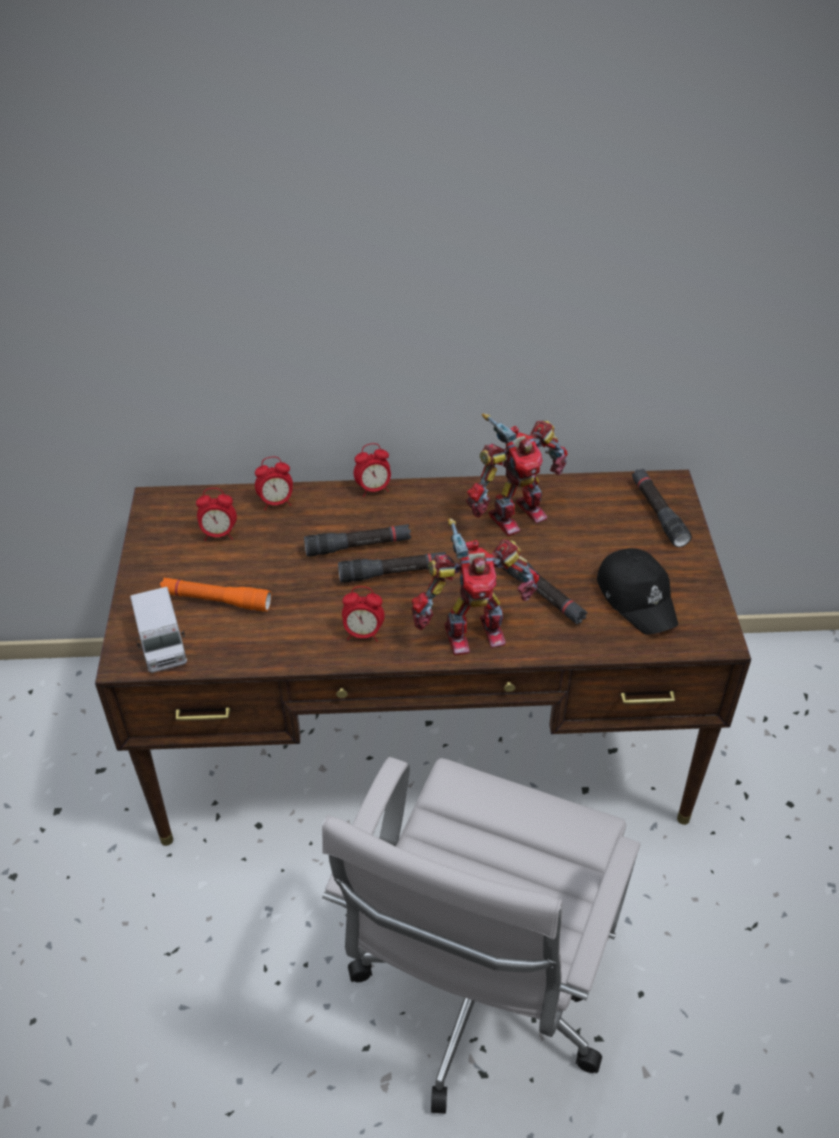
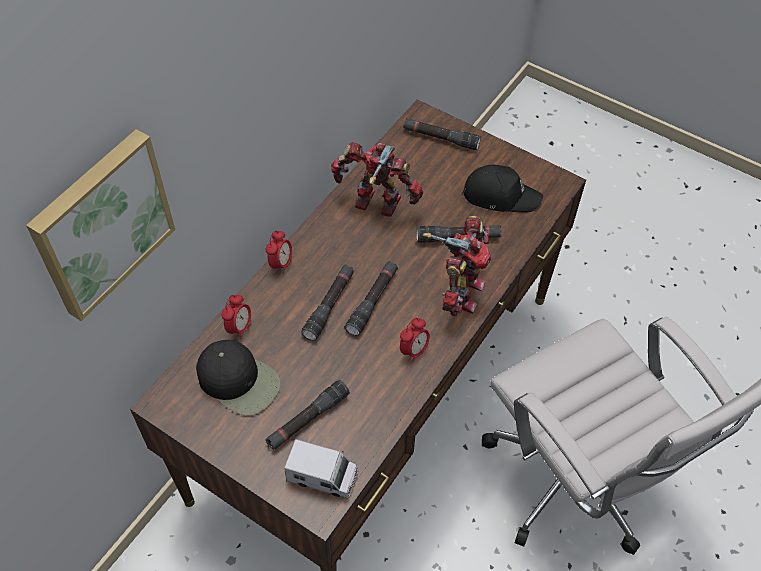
camera: 55 degrees left, 10 degrees up
orange flashlight [160,578,271,611] -> black flashlight [265,380,350,450]
alarm clock [196,488,237,541] -> black cap [196,340,281,416]
toy robot [466,414,568,536] -> toy robot turned 75 degrees counterclockwise [331,142,423,217]
none -> picture [26,129,175,321]

